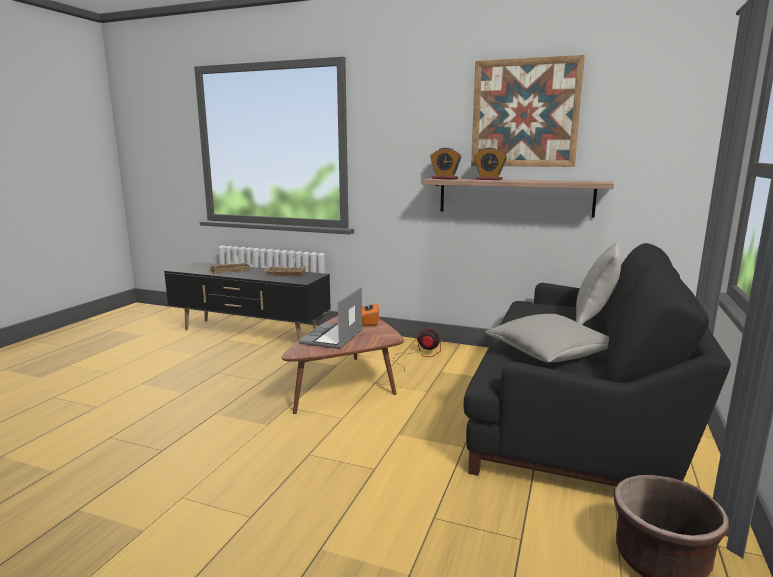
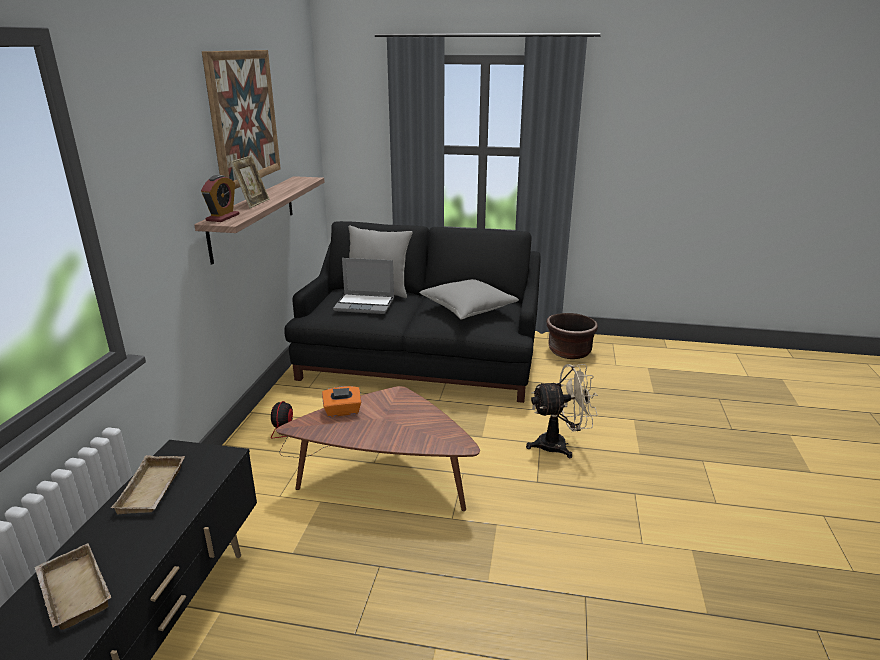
camera: 100 degrees left, 10 degrees up
laptop [299,287,363,349] -> laptop moved to [333,258,394,314]
alarm clock [474,148,507,180] -> picture frame [230,155,269,208]
none -> beige fan [526,364,598,458]

